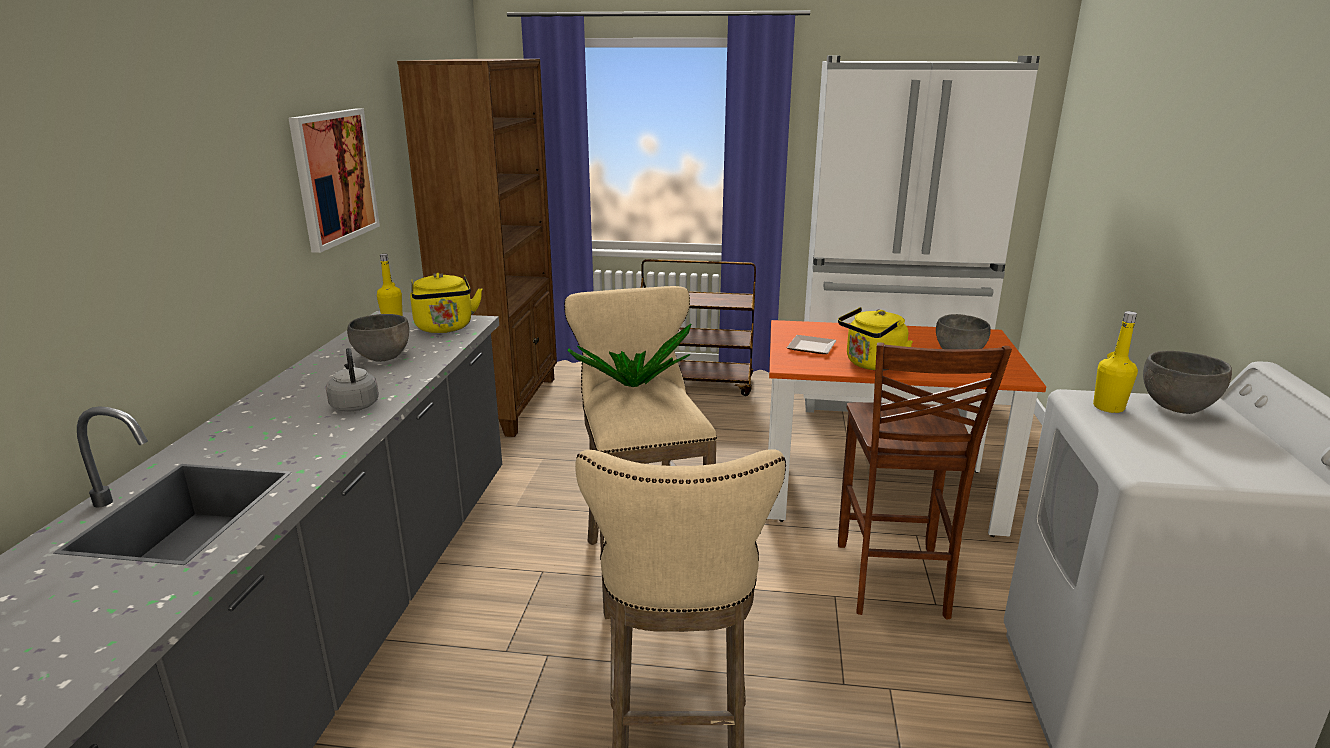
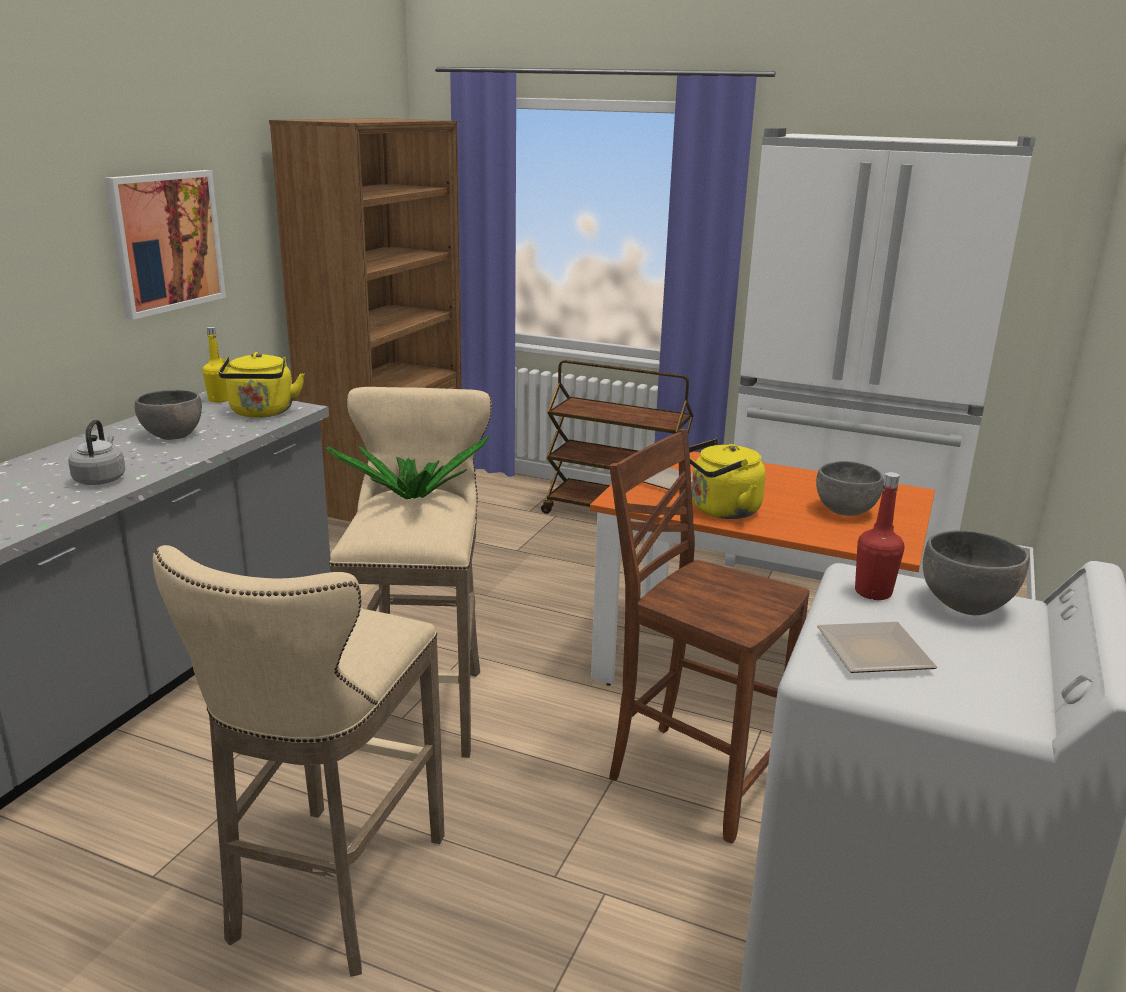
camera: 15 degrees right, 0 degrees up
brown chair [838,342,1012,620] -> brown chair turned 105 degrees clockwise [609,429,810,844]
yellow bottle [1093,311,1138,413] -> red bottle [855,472,904,600]
none -> plate [817,622,937,673]

